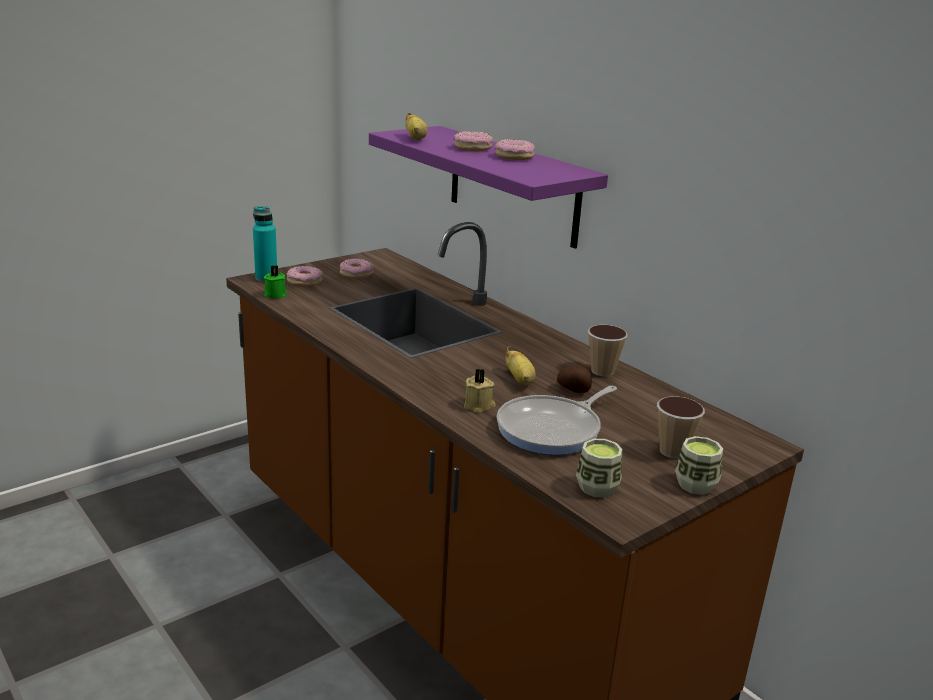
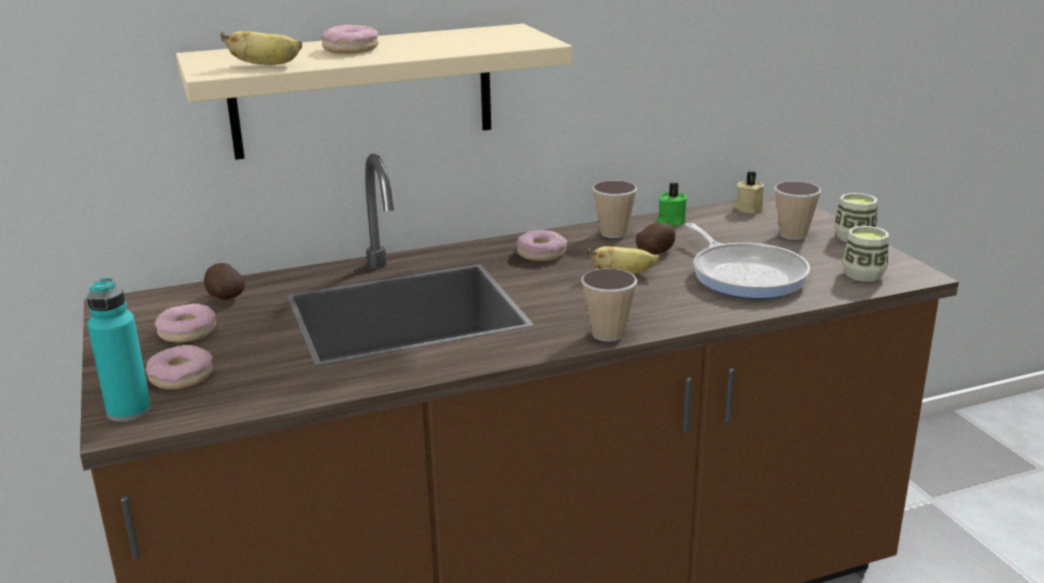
camera: 70 degrees left, 0 degrees up
green candle [264,265,287,298] -> green candle moved to [656,182,688,226]
purple shelf [369,126,608,249] -> beige shelf [176,24,572,160]
beige candle [464,368,495,413] -> beige candle moved to [734,172,764,214]
donut [495,139,535,160] -> donut moved to [517,230,567,261]
none -> potato [204,263,245,300]
none -> cup [581,268,638,342]

